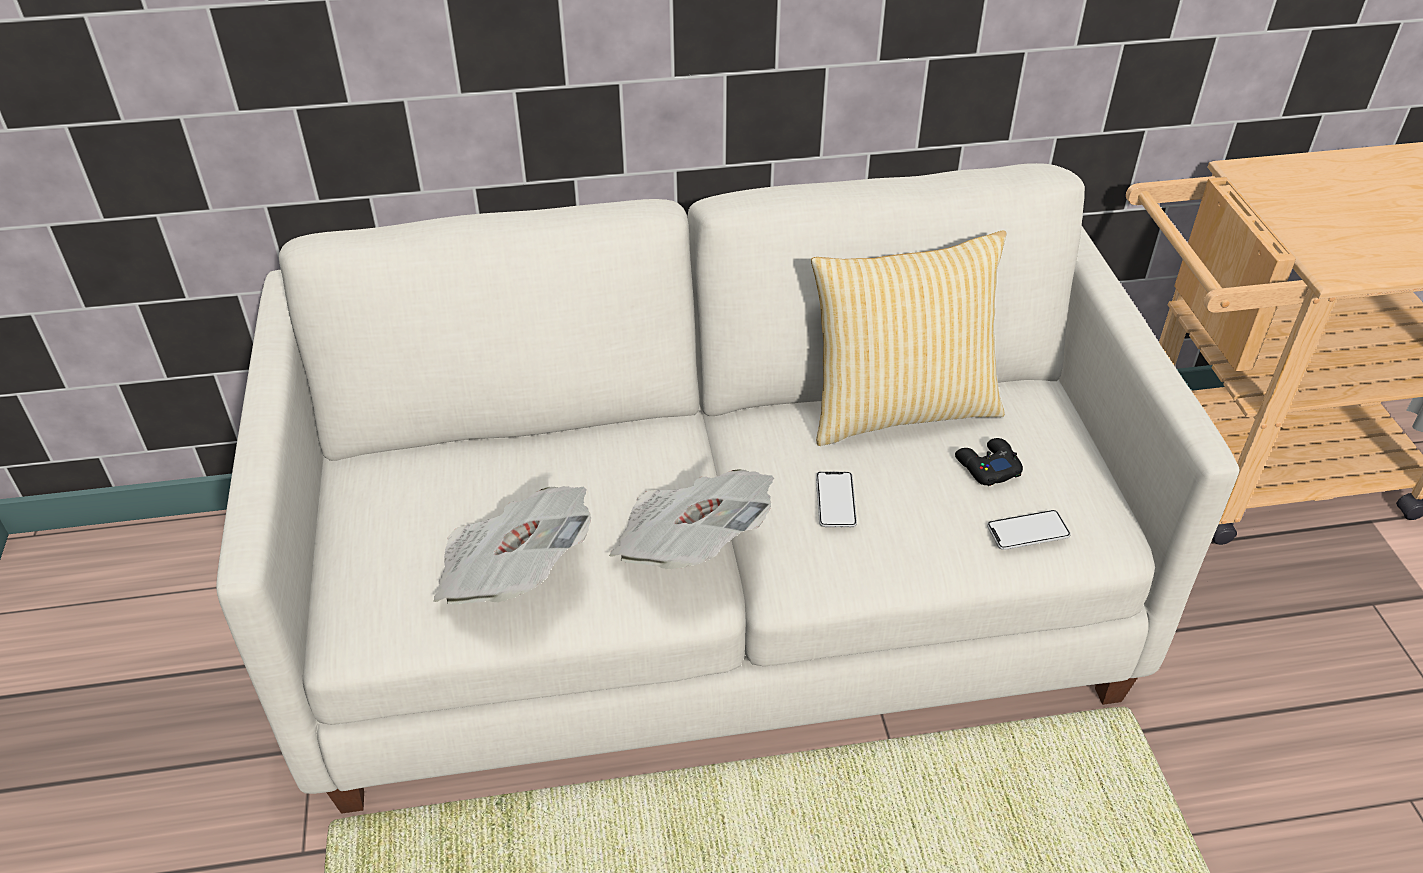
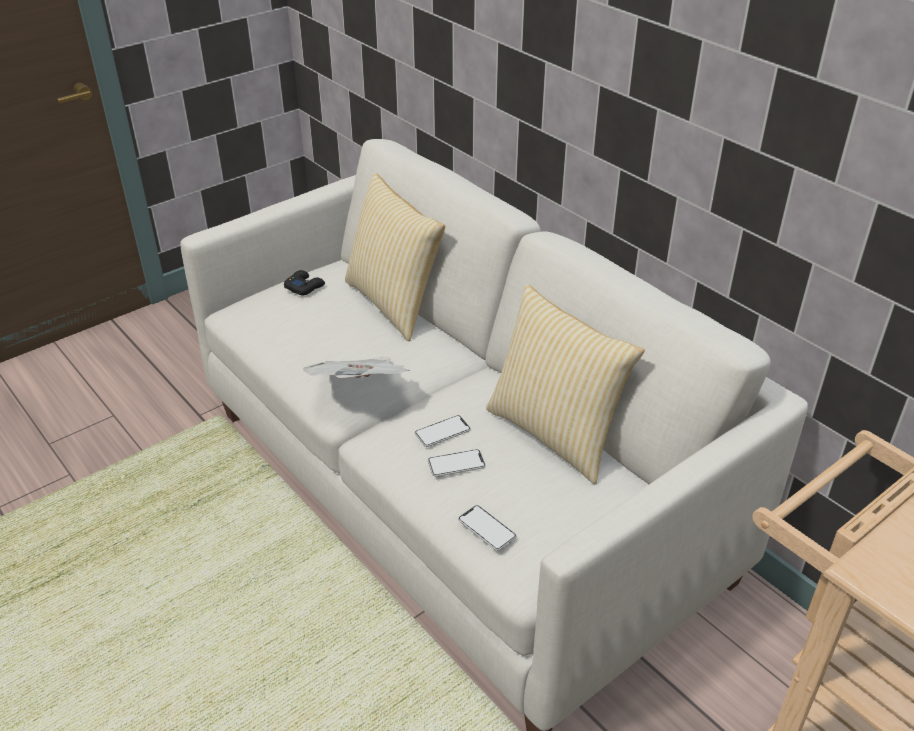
camera: 60 degrees right, 5 degrees down
newspaper [433,486,591,604] -> none
black game controller [955,438,1023,486] -> black game controller moved to [284,270,325,296]
none -> pillow [345,174,445,341]
none -> phone [428,449,486,477]

